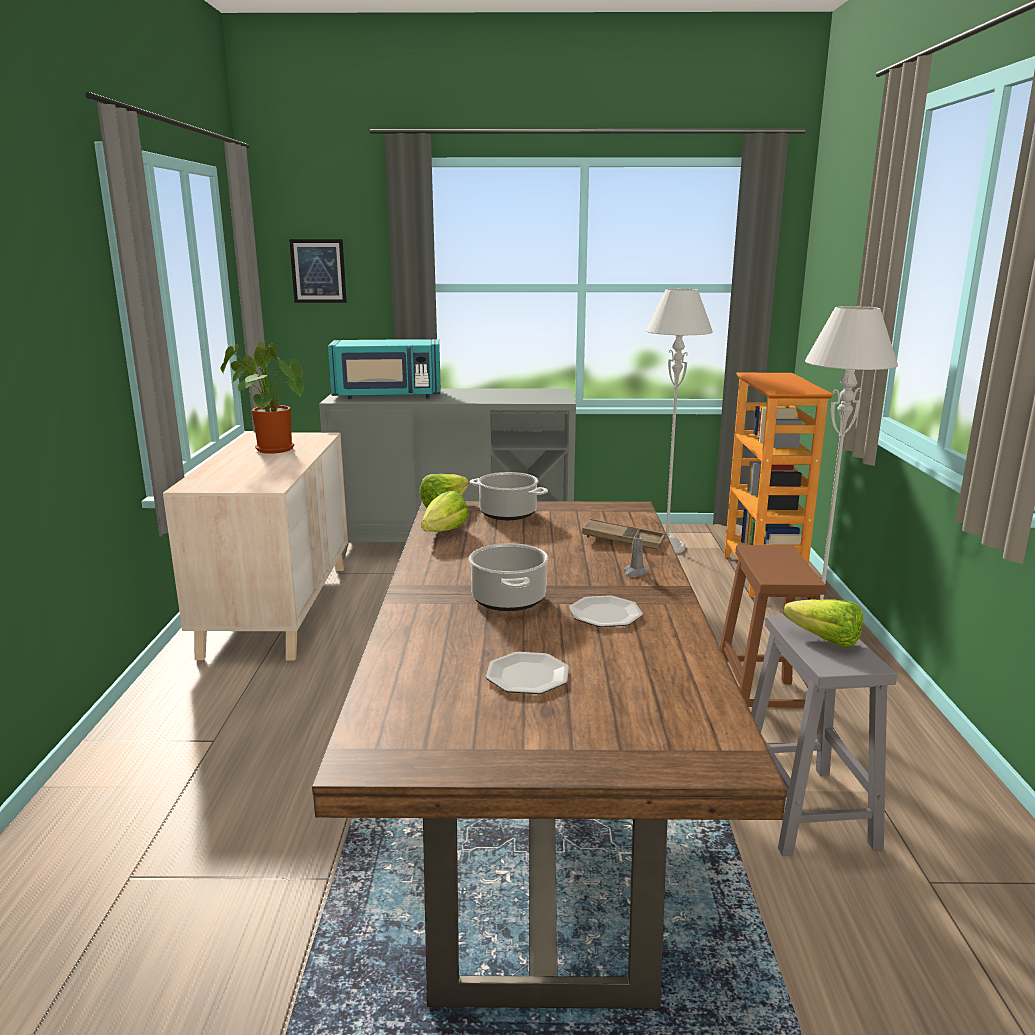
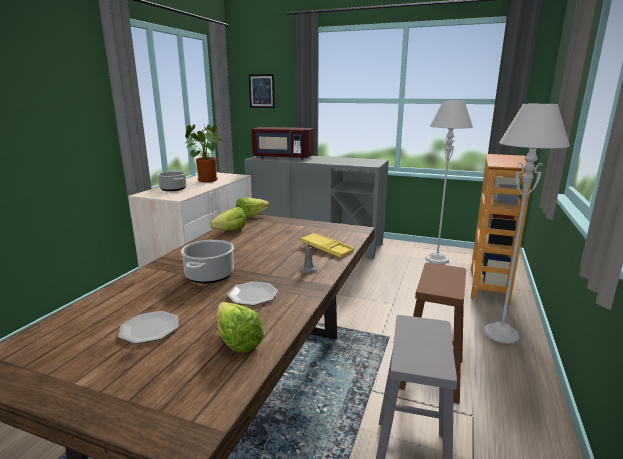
camera: 20 degrees right, 0 degrees up
turquoise microwave [328,339,441,399] -> red microwave [252,127,314,160]
cooking pot [469,472,548,520] -> cooking pot moved to [157,171,186,191]
brown tray [582,519,665,549] -> yellow tray [300,233,354,258]
lettuce [783,599,863,648] -> lettuce moved to [217,302,264,353]

